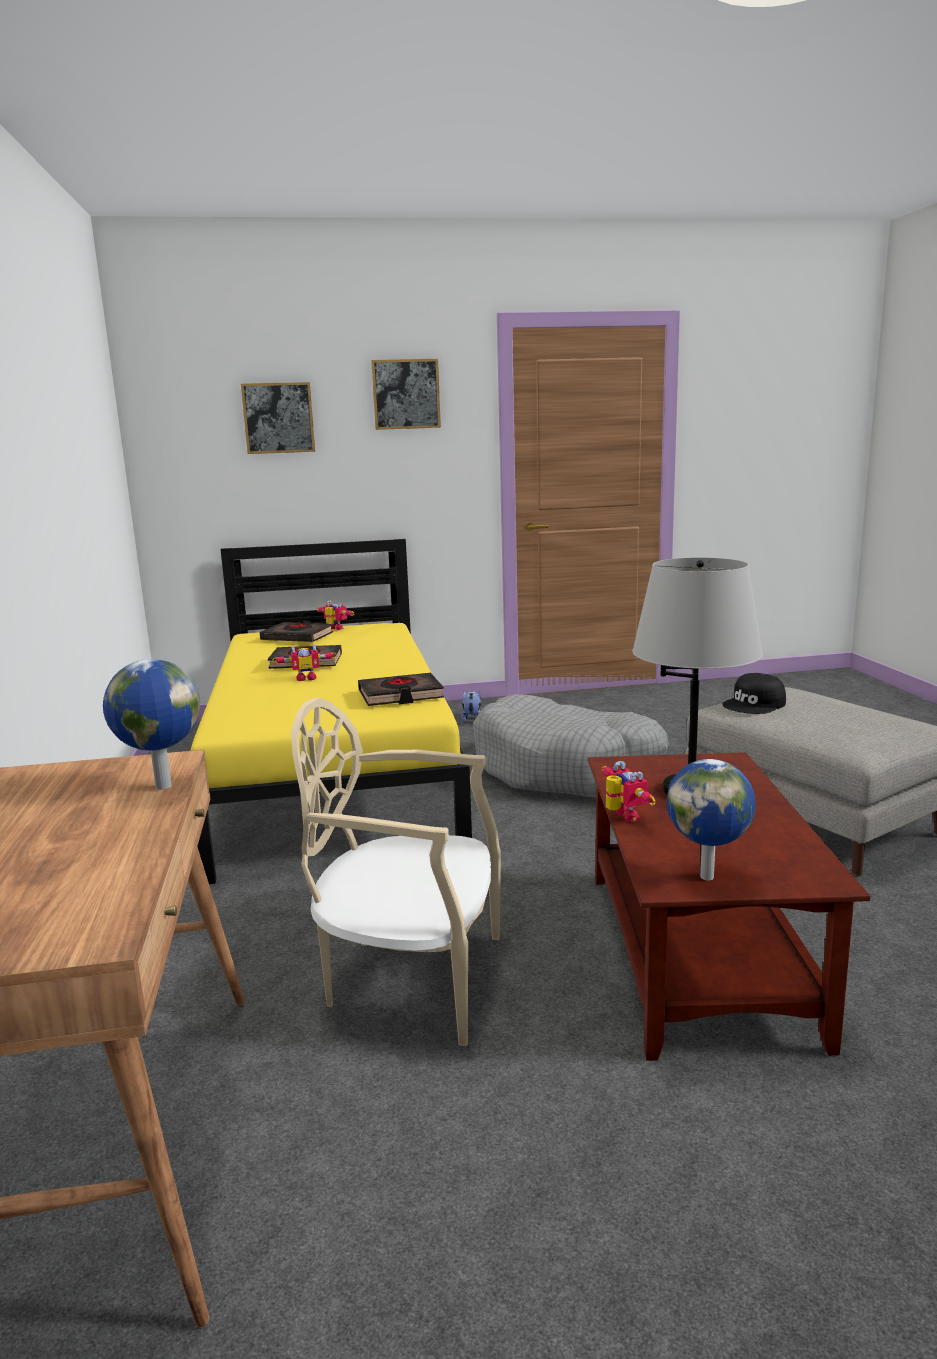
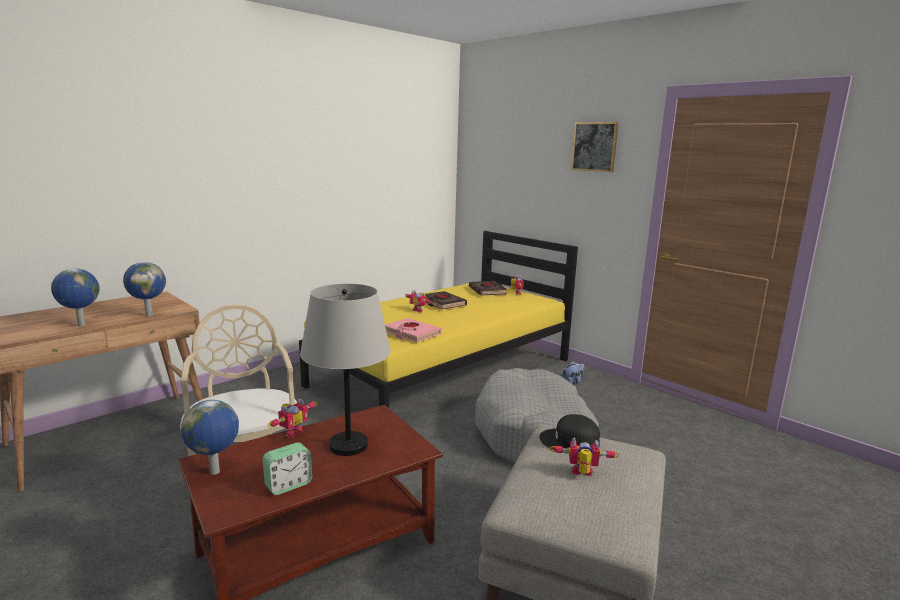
camera: 55 degrees right, 0 degrees up
picture [241,382,315,454] -> none
black book [358,673,444,706] -> pink book [385,318,441,343]
none -> globe [51,268,100,326]
none -> alarm clock [262,442,312,495]
none -> toy robot [550,437,620,476]

